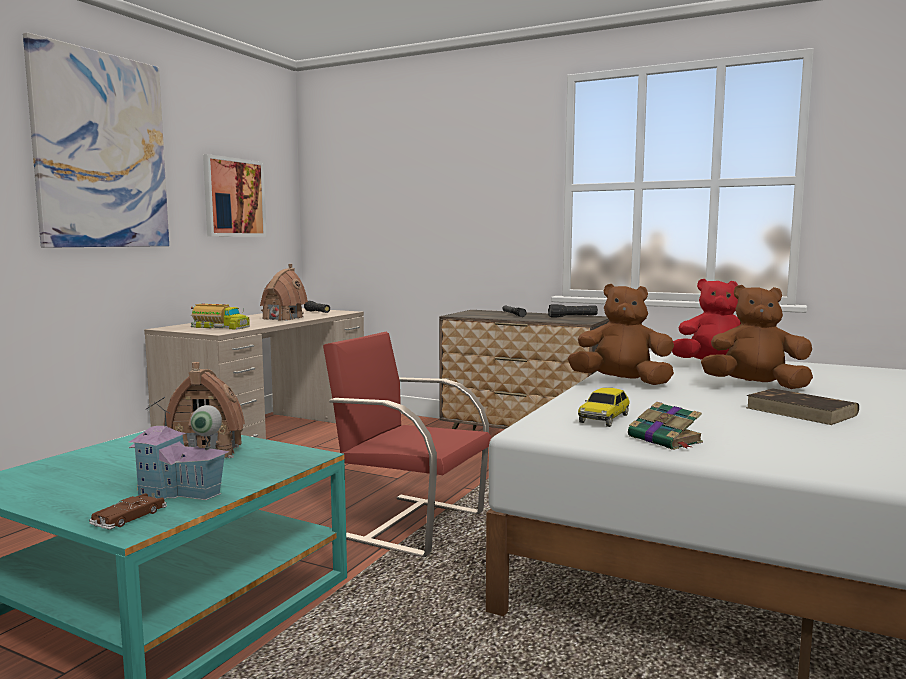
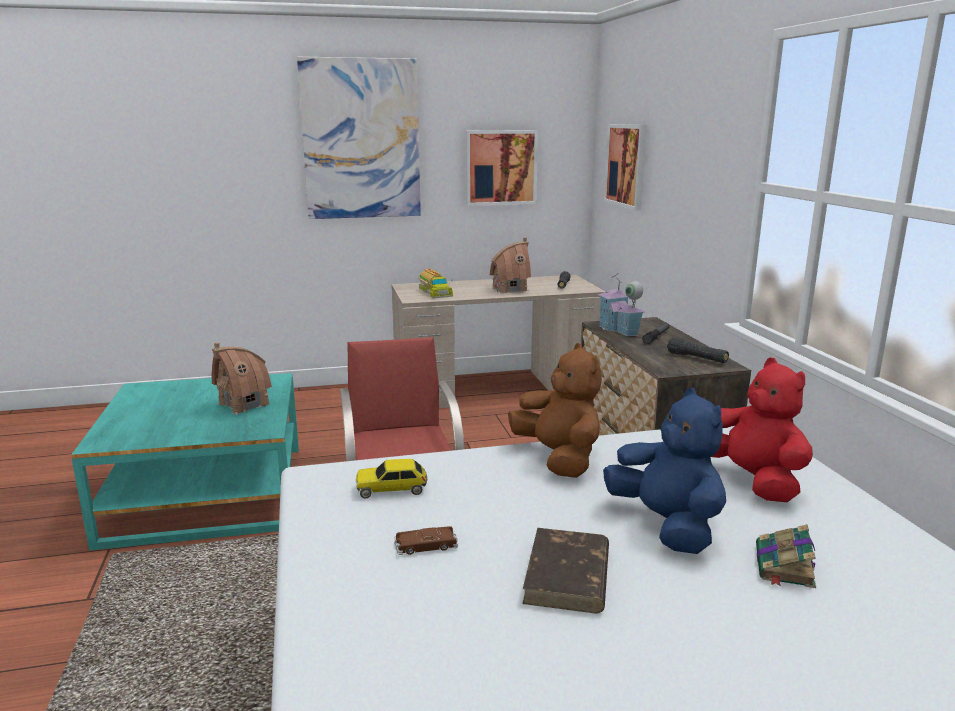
camera: 50 degrees right, 10 degrees up
brown toy car [89,493,167,530] -> brown toy car moved to [395,526,458,555]
toy house [129,397,230,500] -> toy house moved to [598,273,645,336]
book [628,402,703,450] -> book moved to [756,524,816,588]
brown plush toy [701,285,813,389] -> blue plush toy [603,388,726,554]
none -> picture [604,124,647,211]

